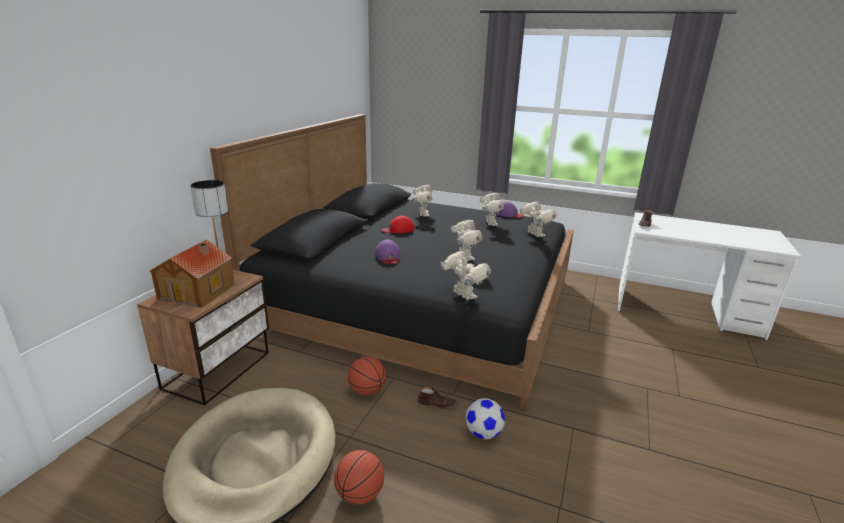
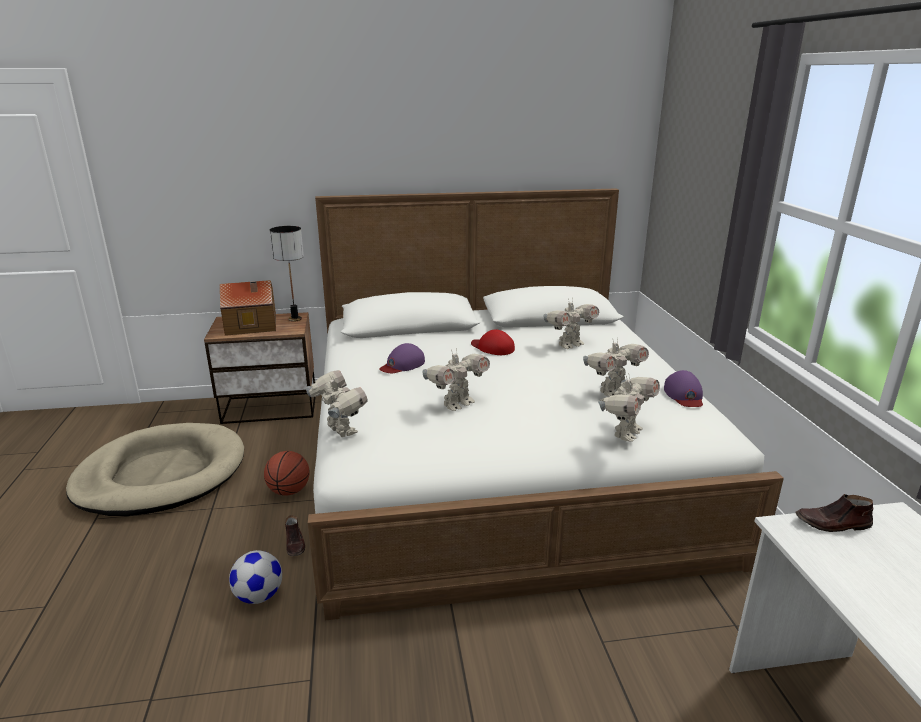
camera: 60 degrees right, 0 degrees up
black bed [210,114,574,410] -> white bed [308,189,784,620]
basketball [334,450,384,505] -> none
toy robot [441,251,491,300] -> toy robot turned 60 degrees counterclockwise [306,370,368,437]

